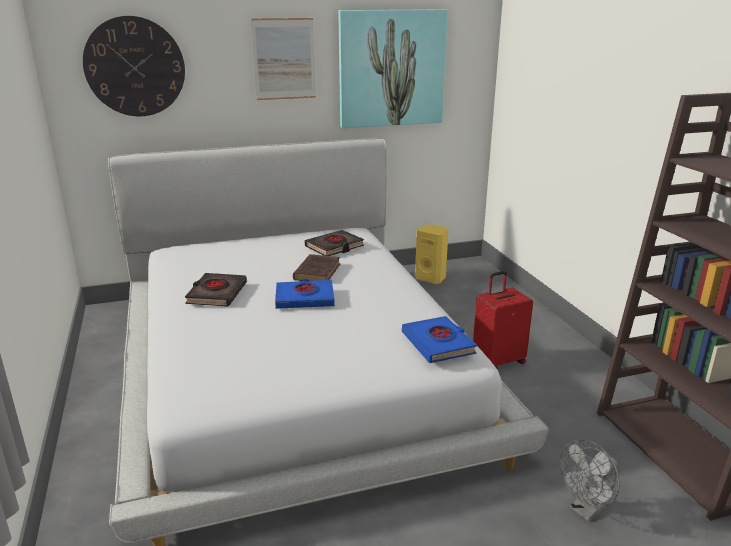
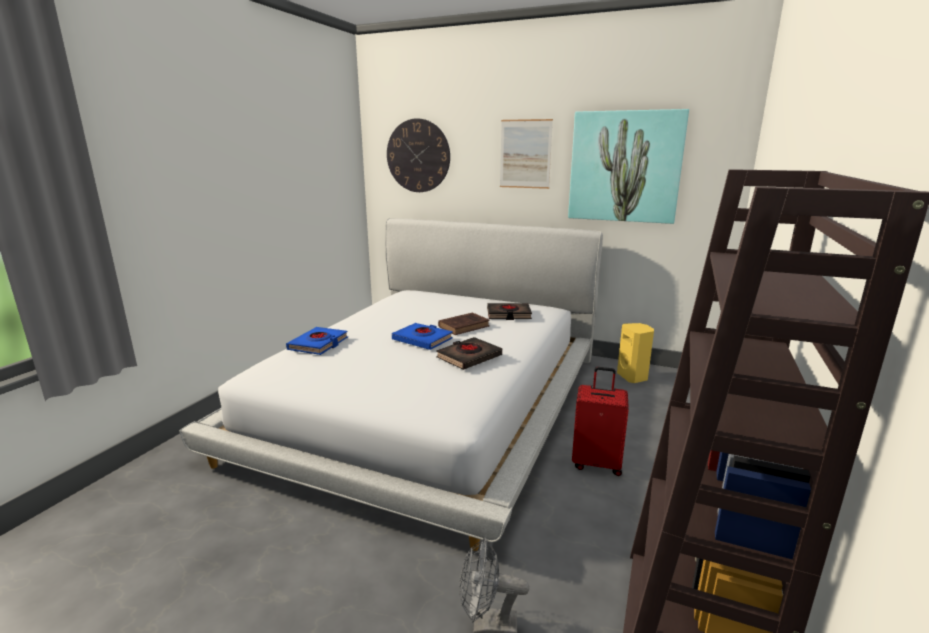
camera: 40 degrees right, 5 degrees down
black book [185,273,247,307] -> black book moved to [436,337,502,370]
blue book [402,316,477,363] -> blue book moved to [286,327,348,355]

